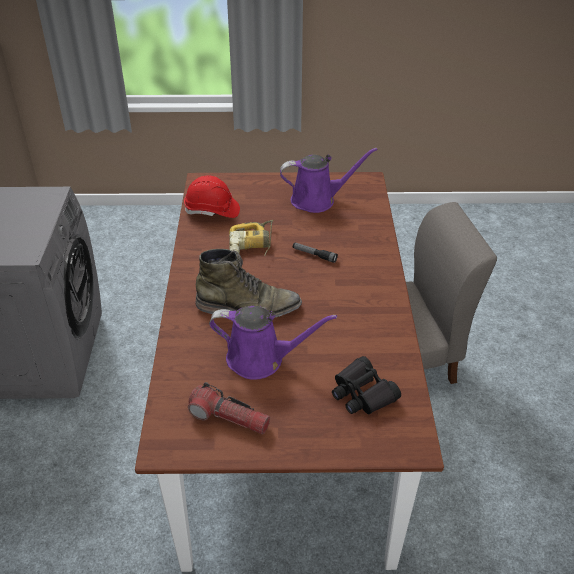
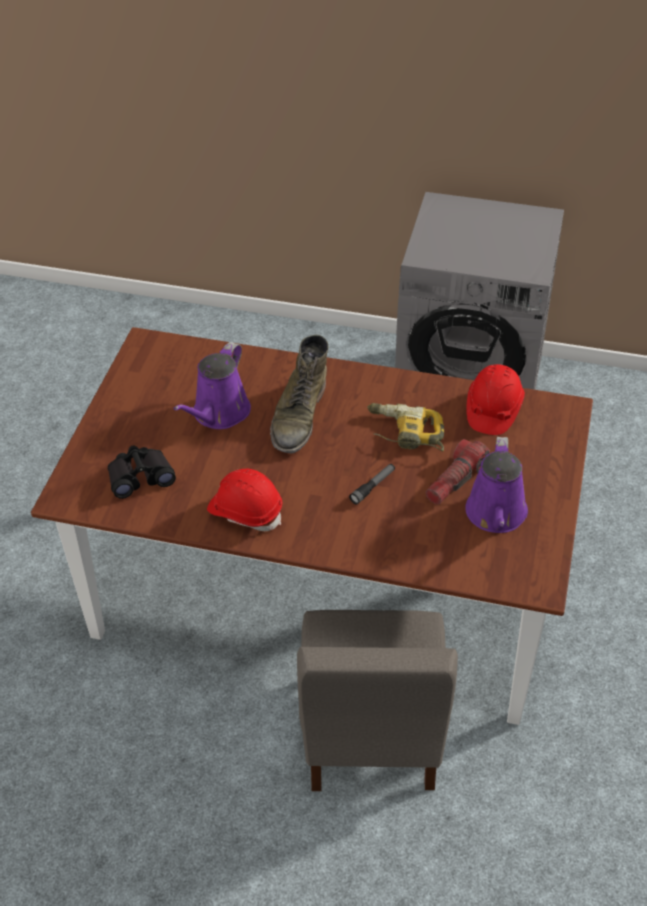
camera: 105 degrees right, 5 degrees up
flashlight [188,382,270,435] -> flashlight moved to [425,439,490,504]
none -> red hard hat [207,469,282,531]

